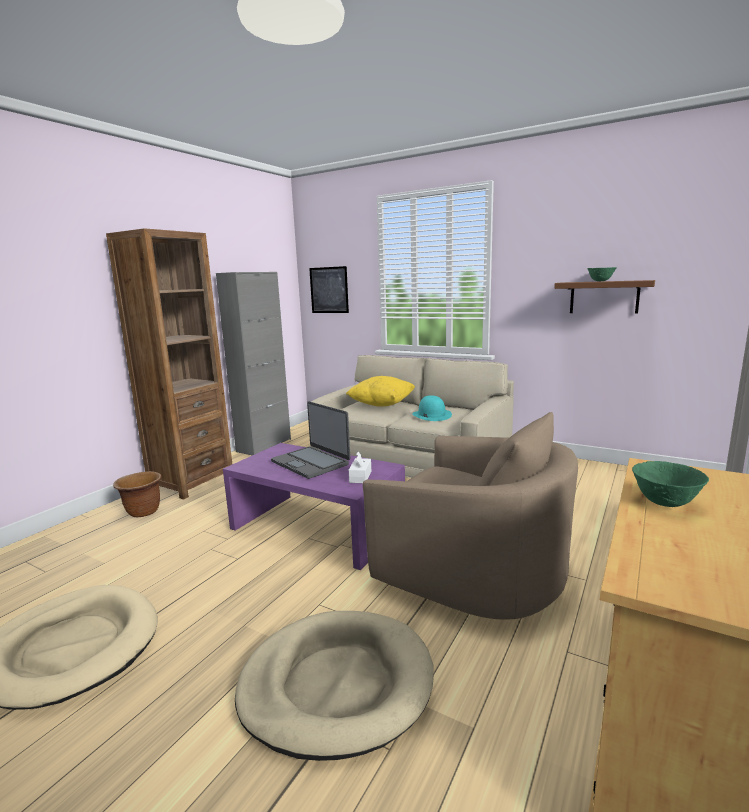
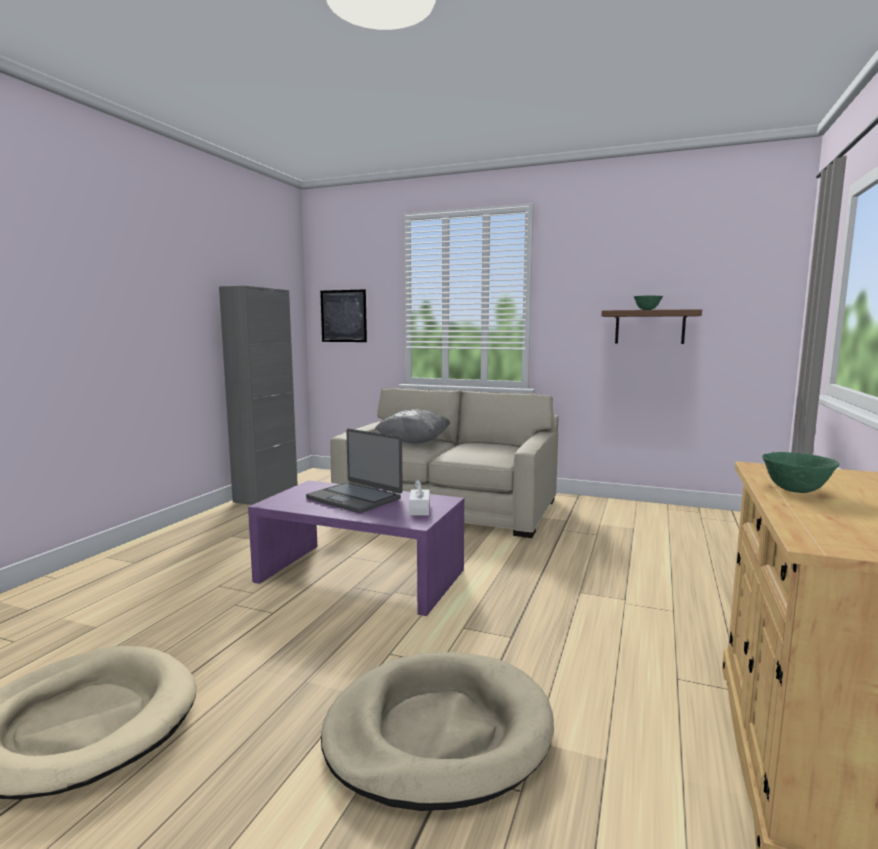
camera: 10 degrees left, 5 degrees down
brown bookcase [106,228,232,499] -> none
brown planter [113,471,161,518] -> none
yellow pillow [346,376,415,407] -> grey pillow [375,409,450,444]
beige armchair [363,412,578,620] -> none
turquoise hat [412,395,452,421] -> none

